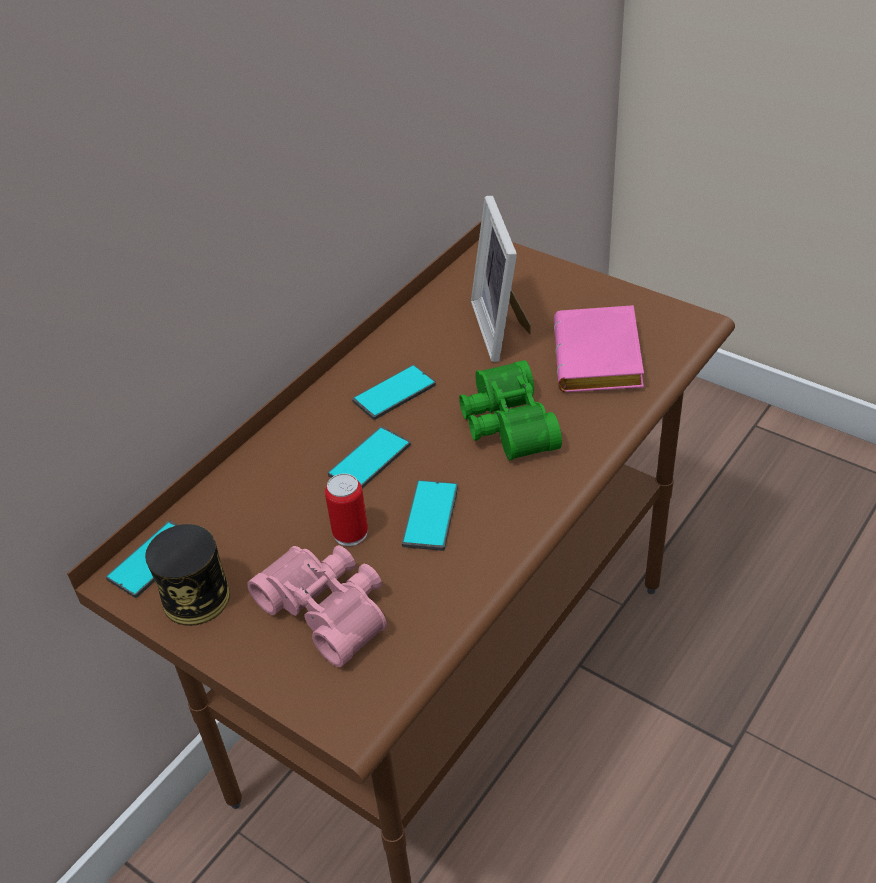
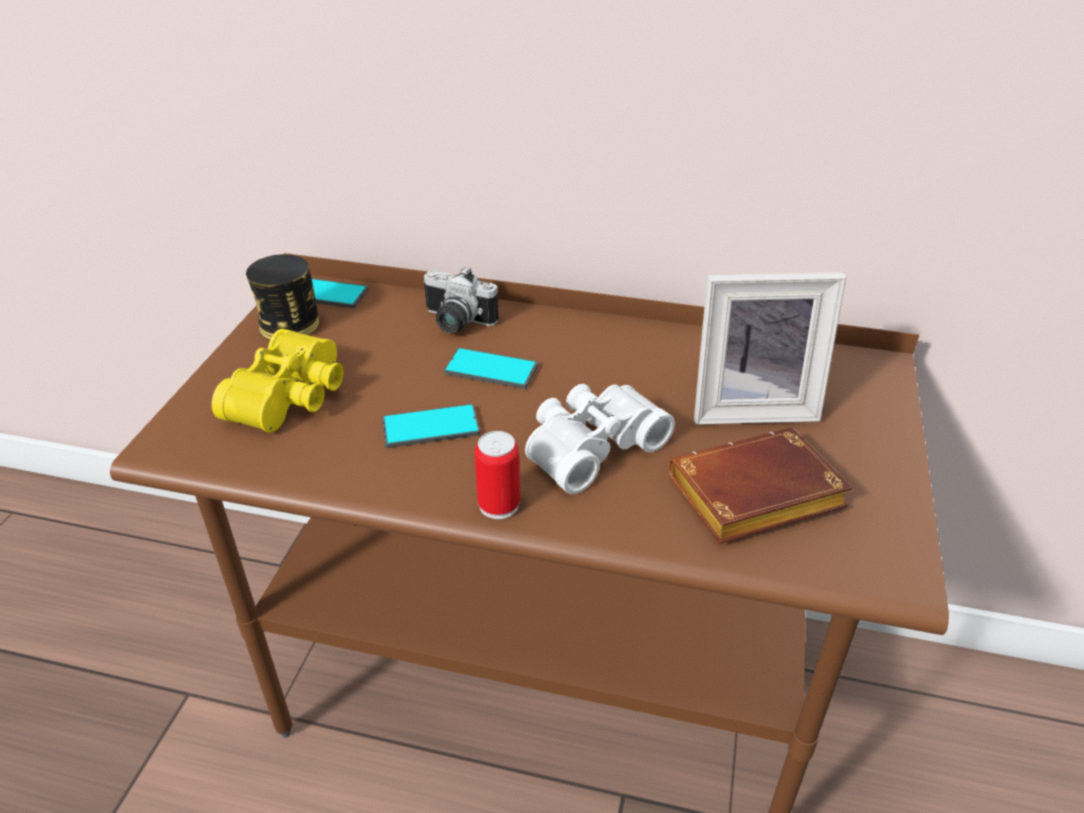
camera: 65 degrees right, 5 degrees down
pink binoculars [247,545,387,667] -> yellow binoculars [212,329,344,432]
can [325,473,368,546] -> can moved to [474,431,520,519]
phone [352,365,436,420] -> none
green binoculars [459,360,562,460] -> white binoculars [525,384,675,494]
picture frame [471,196,531,362] -> picture frame turned 150 degrees counterclockwise [694,272,846,425]
pink book [554,305,644,392] -> brown book [669,428,852,544]
none -> camera [423,267,499,333]

